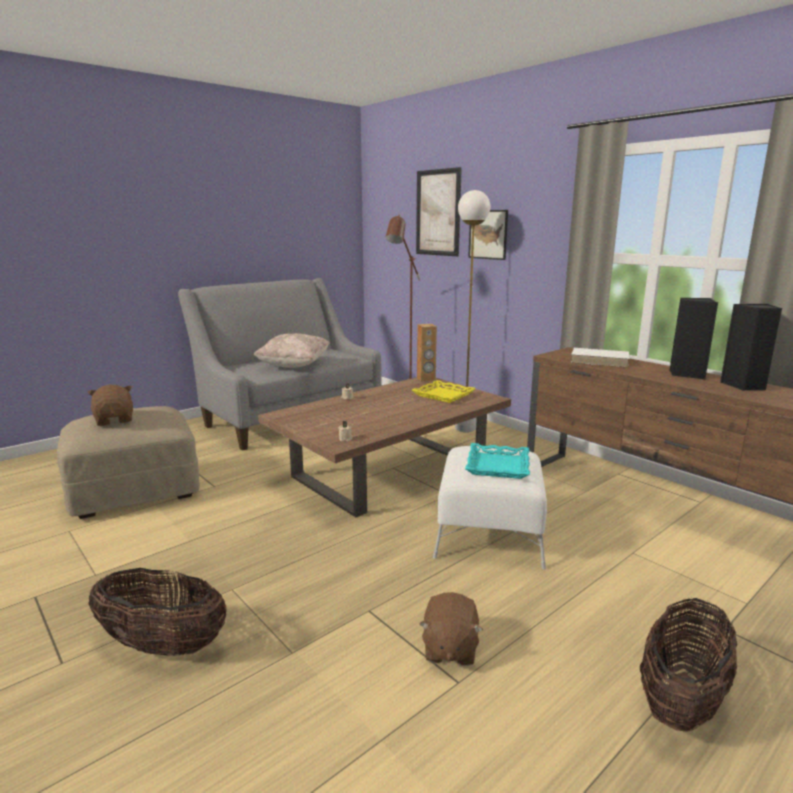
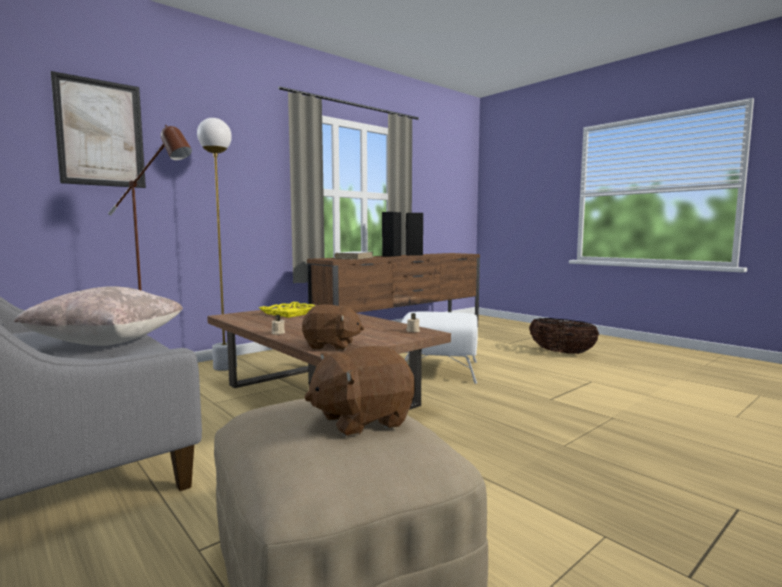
camera: 90 degrees left, 10 degrees down
basket [88,568,227,656] -> none
brown speaker [417,324,437,382] -> none
brown plush toy [419,592,483,666] -> brown plush toy moved to [302,304,364,350]
turquoise tray [465,443,530,479] -> none
picture [468,210,508,260] -> none

